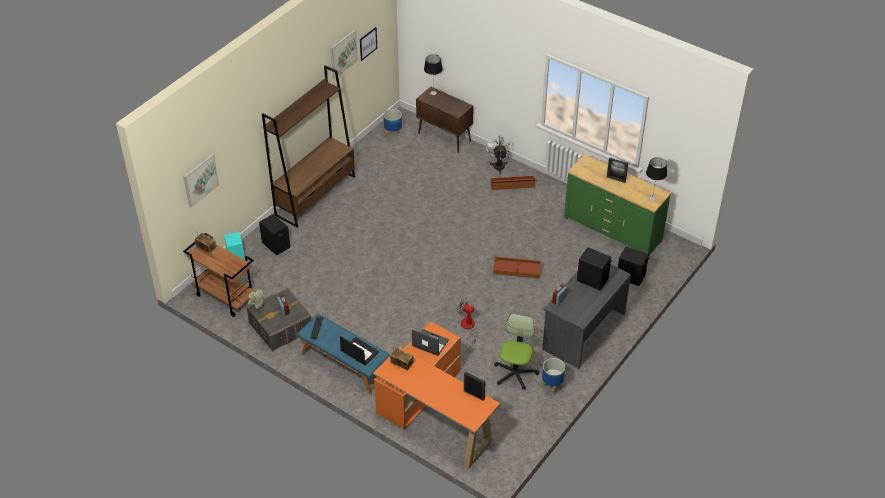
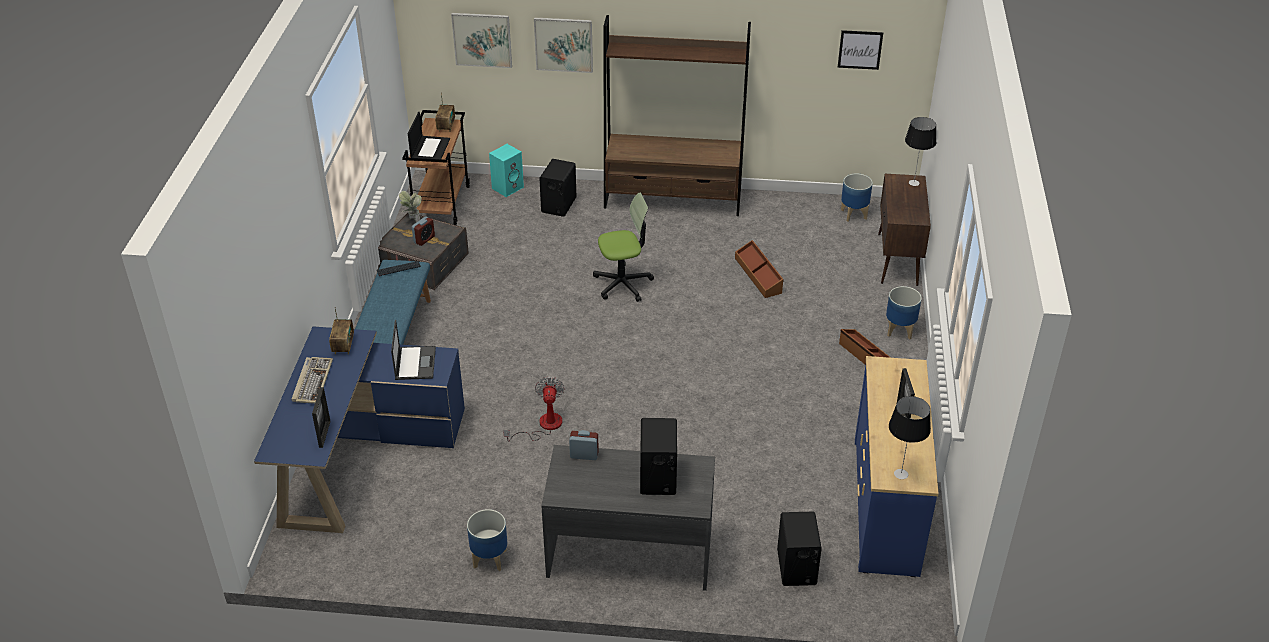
camera: 60 degrees right, 5 degrees down
picture [330,30,358,79] -> picture moved to [534,17,593,73]
laptop [340,336,379,365] -> laptop moved to [408,112,450,159]
orange desk [373,321,500,469] -> blue desk [254,326,465,533]
white fan [486,133,512,174] -> planter [886,286,922,339]
brown storage box [493,256,541,278] -> brown storage box moved to [735,240,784,298]
office chair [494,314,539,390] -> office chair moved to [593,192,654,302]
green dresser [564,154,671,255] -> blue dresser [855,356,939,577]
none -> keyboard [292,357,333,404]

